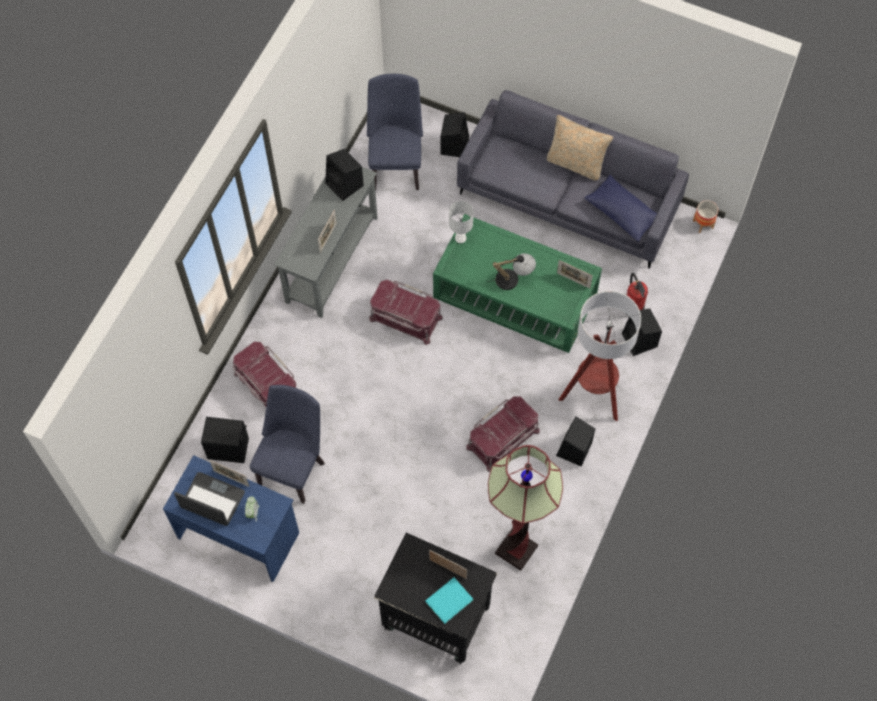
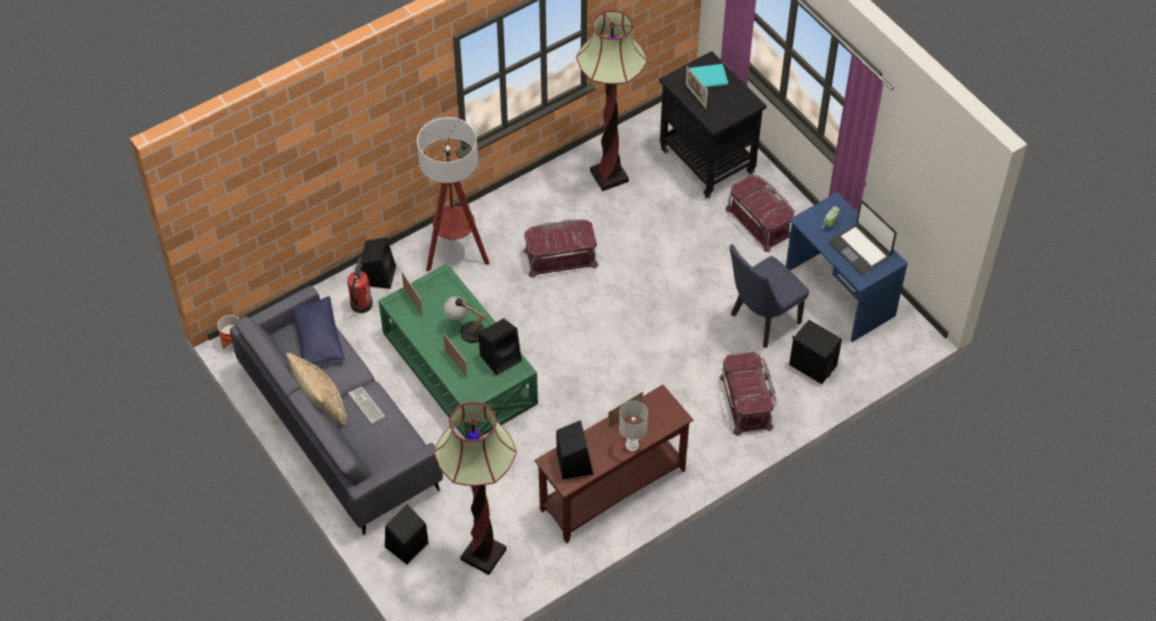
camera: 150 degrees left, 10 degrees down
picture frame [210,460,249,487] -> picture frame moved to [443,333,467,377]
grey console table [274,167,377,318] -> brown console table [534,385,693,543]
blue chair [367,74,423,190] -> floor lamp [434,402,517,575]
red storage box [369,280,443,345] -> red storage box moved to [726,175,795,252]
white table lamp [449,201,474,243] -> white table lamp moved to [619,401,648,451]
black speaker [556,417,595,467] -> black speaker moved to [478,318,522,375]
none -> keyboard [348,386,386,424]

